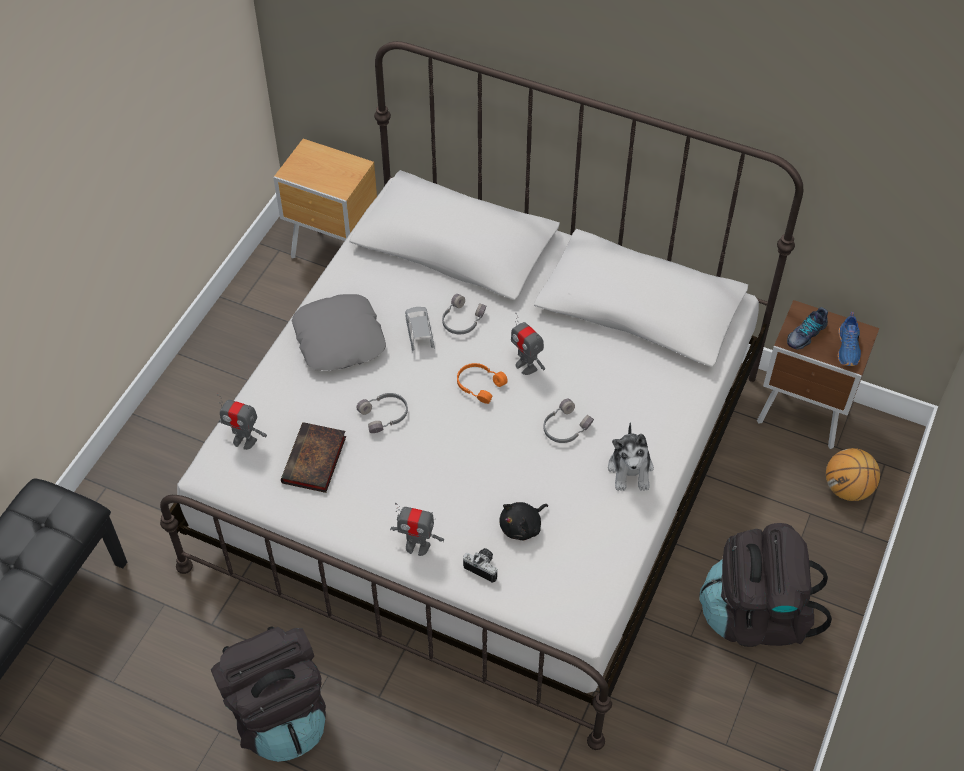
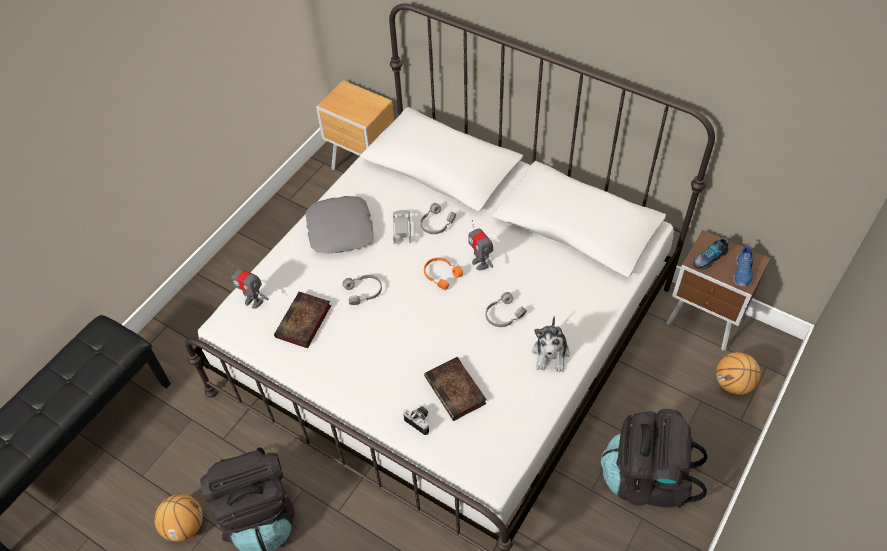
camera: 10 degrees right, 0 degrees up
toy robot [390,503,444,556] -> none
black plush toy [499,502,548,540] -> book [424,357,486,421]
none -> basketball [155,494,203,542]

